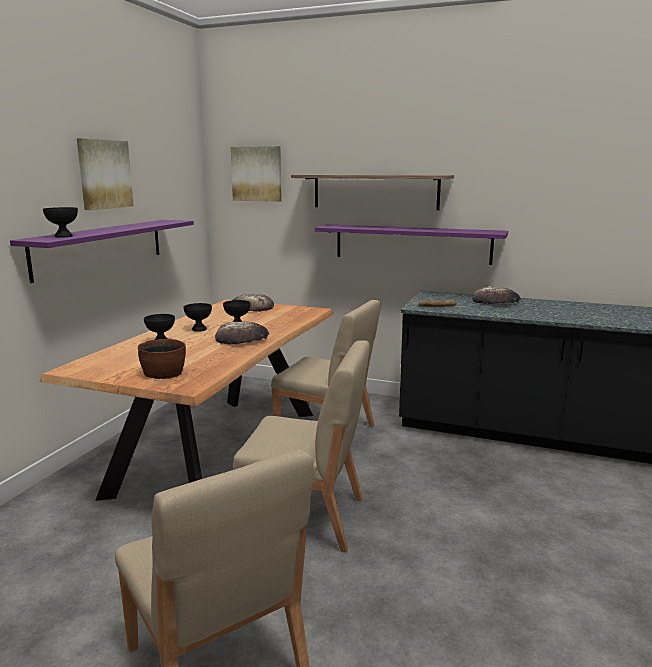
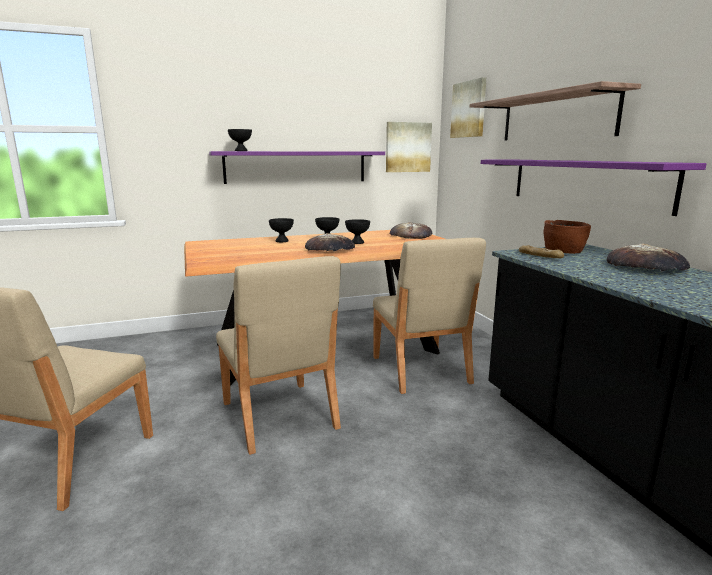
camera: 50 degrees right, 0 degrees up
picture [77,138,134,210] -> picture moved to [386,122,432,172]
brown bowl [138,339,186,379] -> brown bowl moved to [544,220,591,254]

